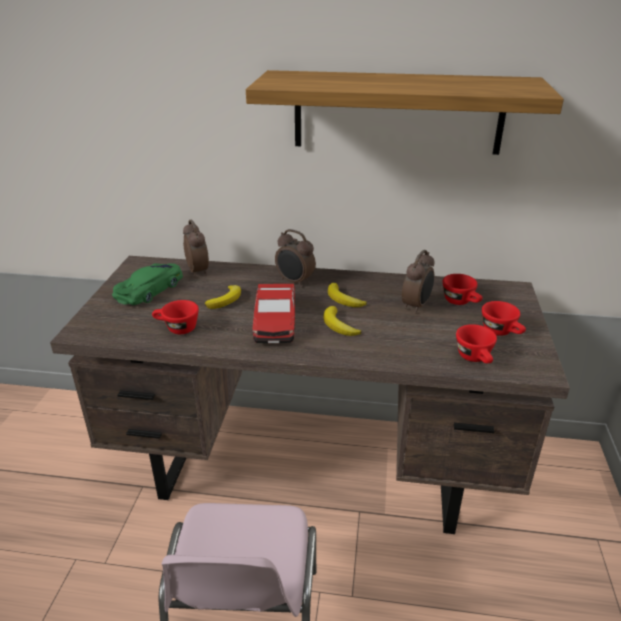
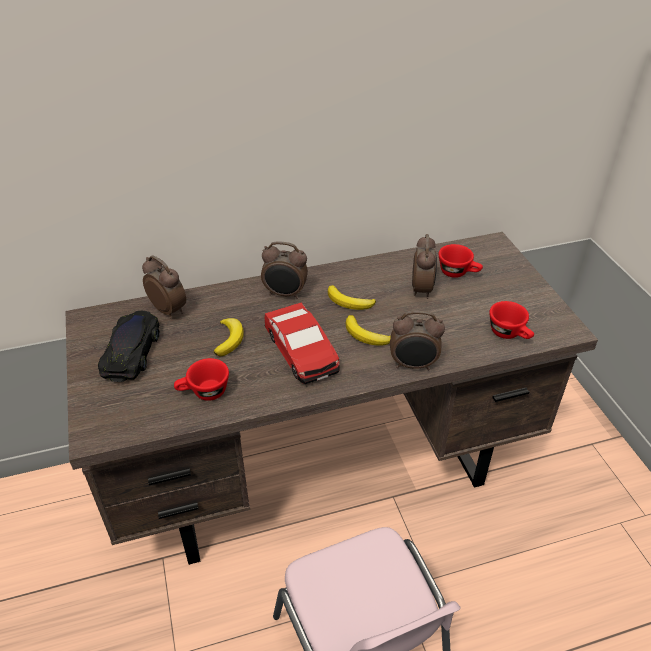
camera: 25 degrees left, 10 degrees up
green toy car [112,263,183,305] -> black toy car [98,311,159,382]
shelf [246,70,564,155] -> none
red cup [482,301,526,336] -> none
none -> alarm clock [390,311,445,370]

